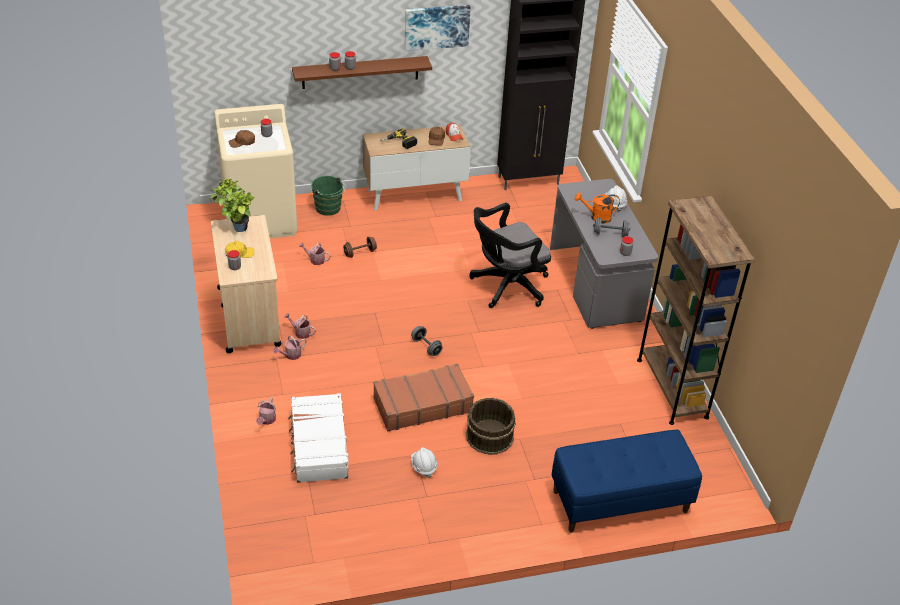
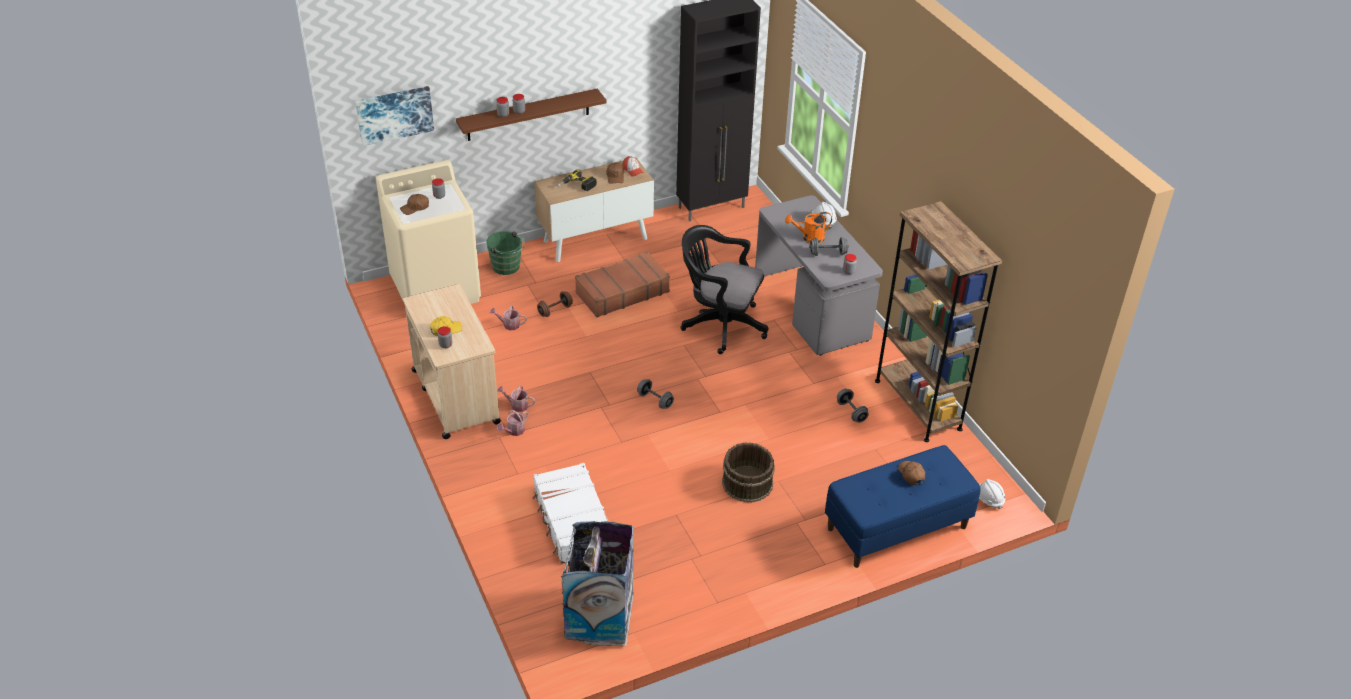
camera: 10 degrees left, 0 degrees up
potted plant [210,178,255,232] -> none
watering can [256,398,276,425] -> none
brown suitcase [373,363,474,431] -> brown suitcase moved to [575,251,670,318]
picture [405,5,471,51] -> picture moved to [355,86,434,146]
white hard hat [411,447,437,478] -> white hard hat moved to [979,479,1005,509]
black office chair [469,203,551,308] -> black office chair turned 60 degrees clockwise [680,225,768,354]
none -> trash can [561,521,634,646]
none -> grey dumbbell [837,389,869,423]
none -> brown cap [898,461,925,485]

